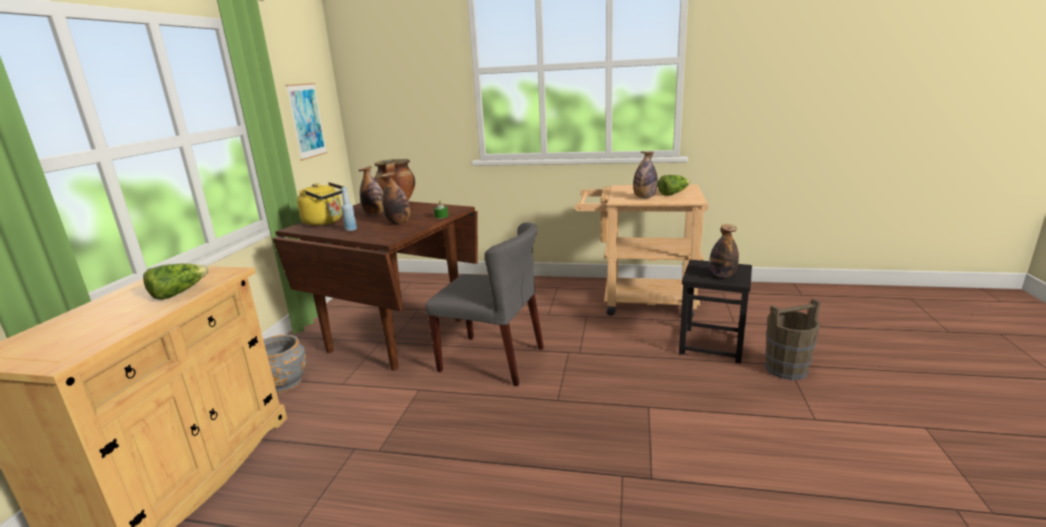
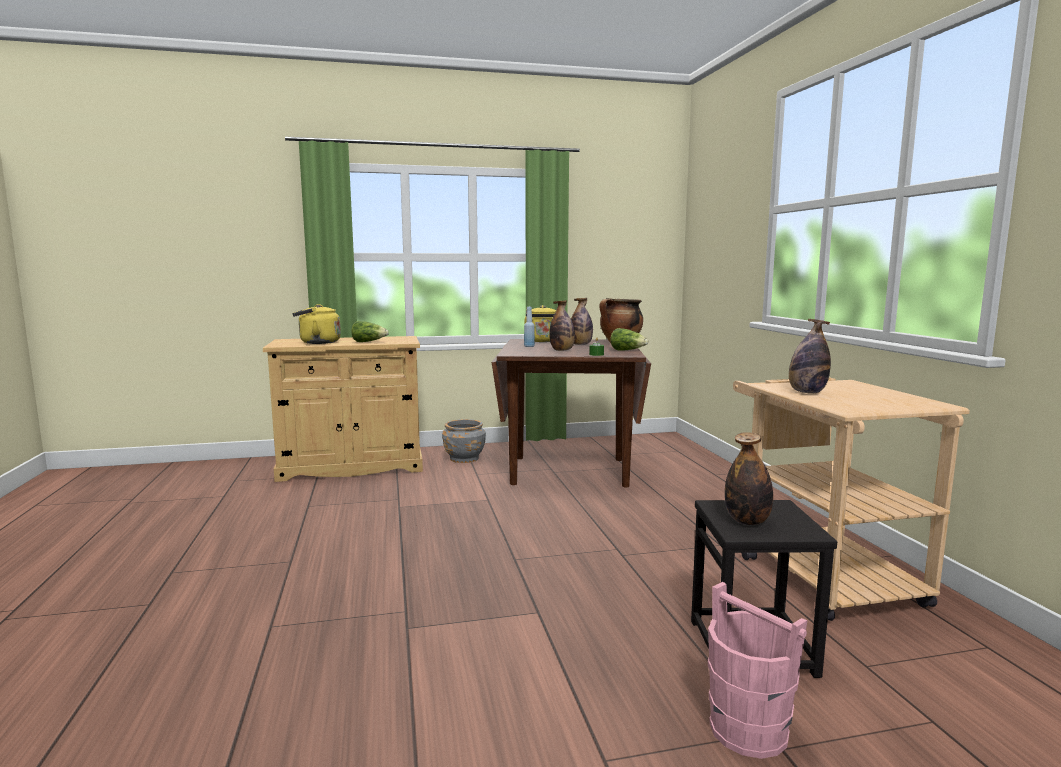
camera: 65 degrees right, 10 degrees down
picture [286,83,328,161] -> none
grey chair [426,222,544,386] -> none
lettuce [657,175,690,196] -> lettuce moved to [610,328,648,350]
brown bucket [765,299,821,380] -> pink bucket [708,582,808,759]
none -> yellow kettle [292,304,341,344]

